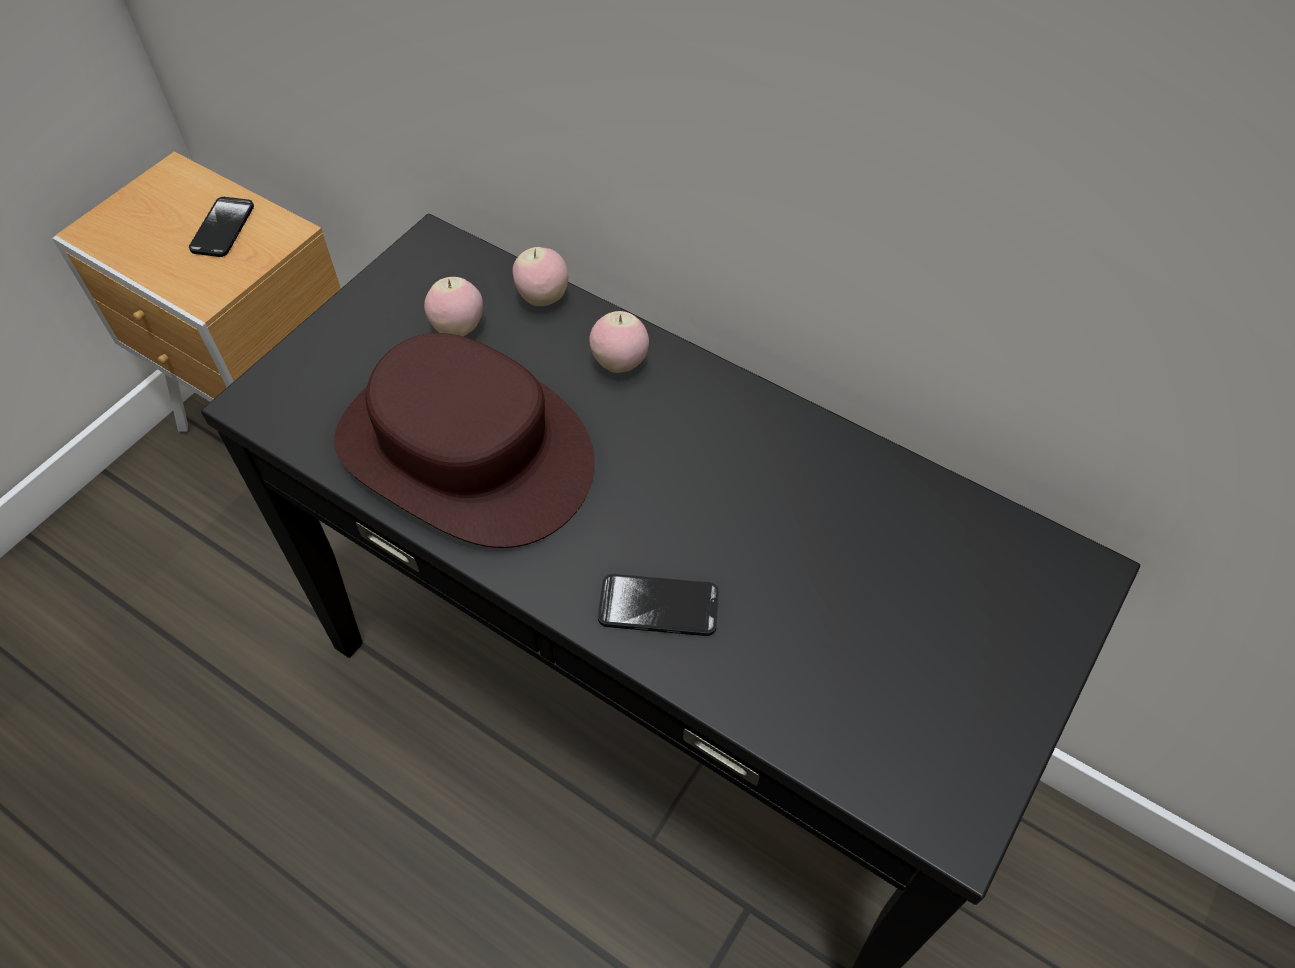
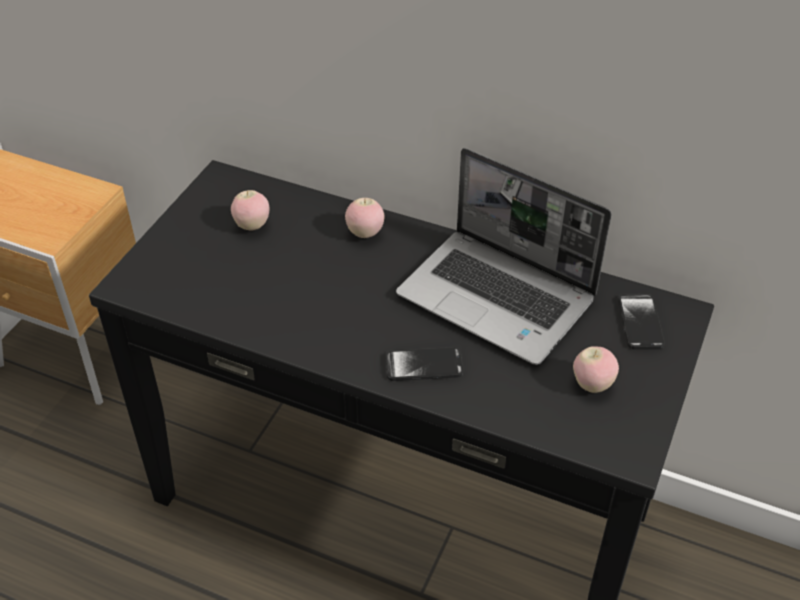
camera: 10 degrees left, 10 degrees down
phone [189,197,254,257] -> phone moved to [618,294,665,349]
brown hat [334,333,595,548] -> none
apple [512,247,568,306] -> apple moved to [573,346,619,393]
none -> laptop [396,148,612,365]

